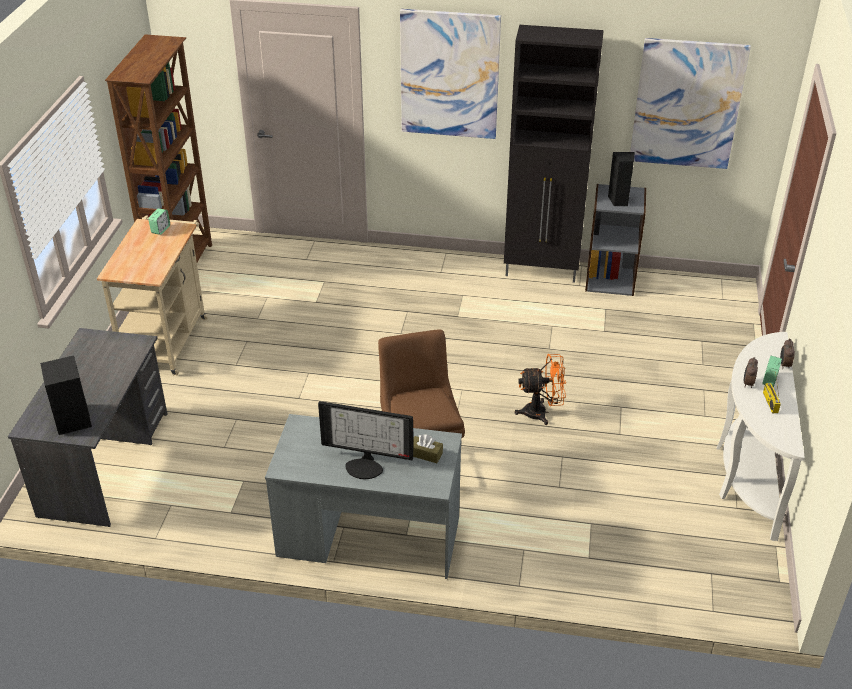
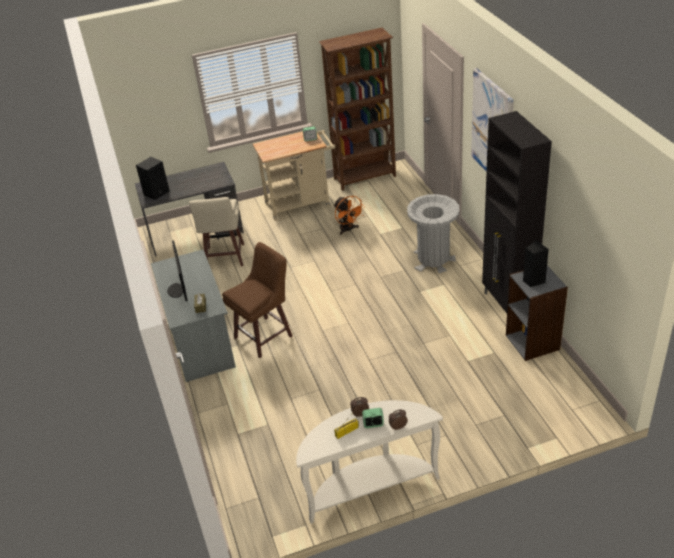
camera: 65 degrees right, 0 degrees up
orange fan [514,354,566,425] -> orange fan moved to [334,196,365,235]
picture [630,38,751,169] -> none
none -> beige stool [189,197,244,266]
none -> grey trash can [407,194,460,273]

